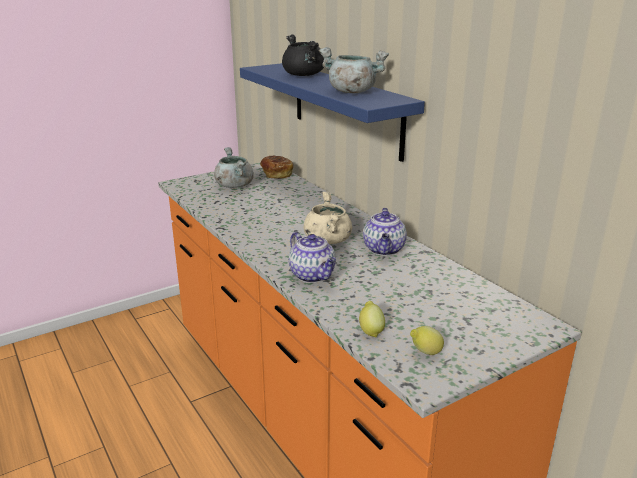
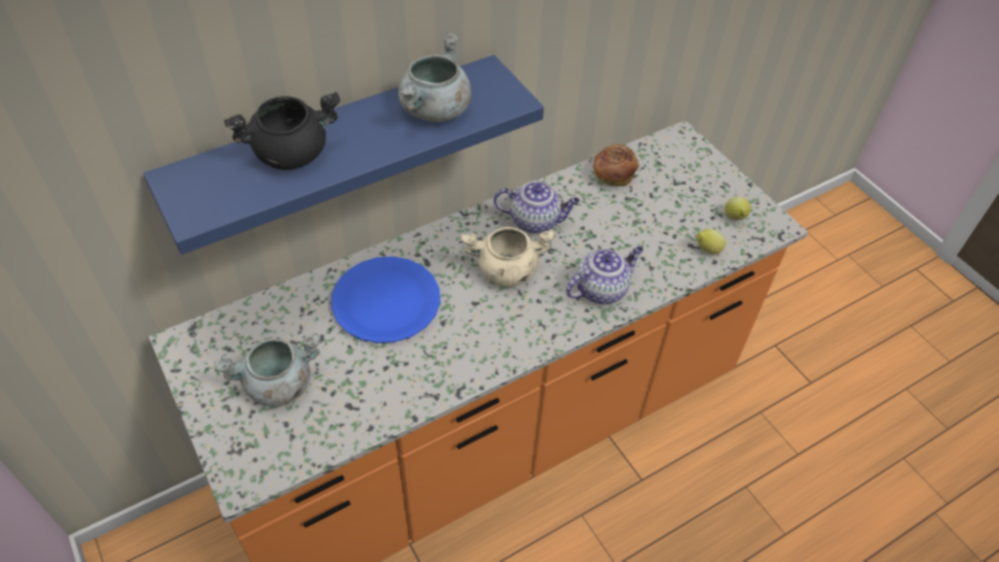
camera: 90 degrees left, 25 degrees up
bread [260,156,293,179] -> bread moved to [593,144,639,187]
none -> blue plate [331,256,440,343]

